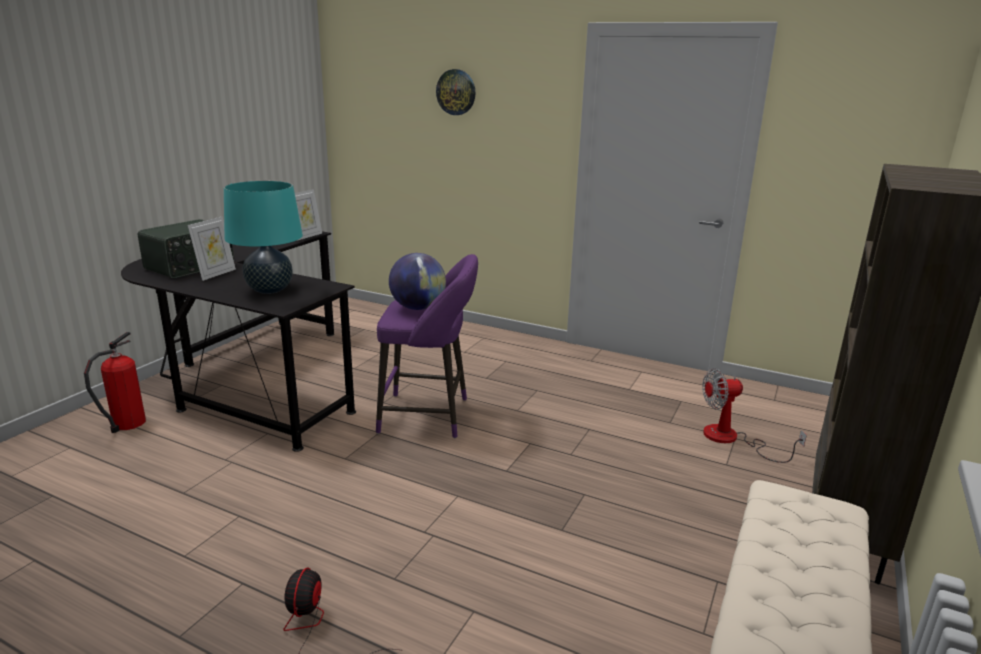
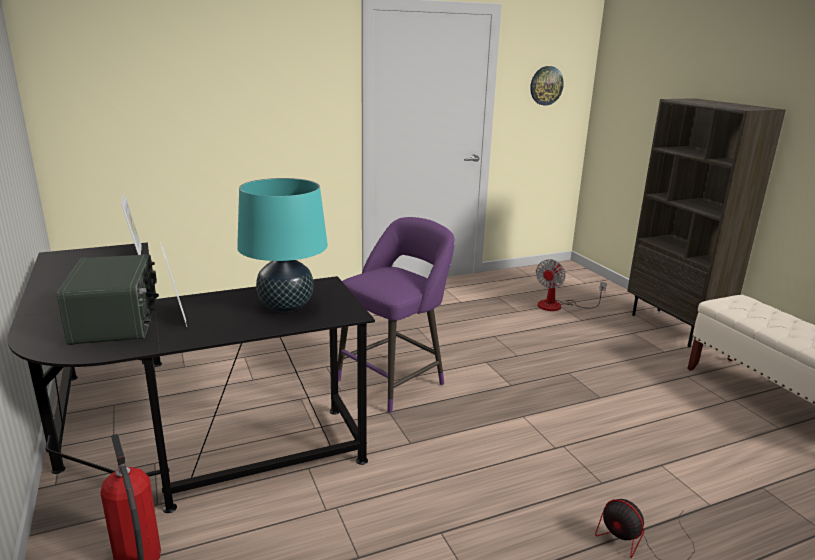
camera: 50 degrees left, 0 degrees up
globe [389,253,446,310] -> none
wall clock [436,69,476,115] -> wall clock moved to [530,66,564,105]

